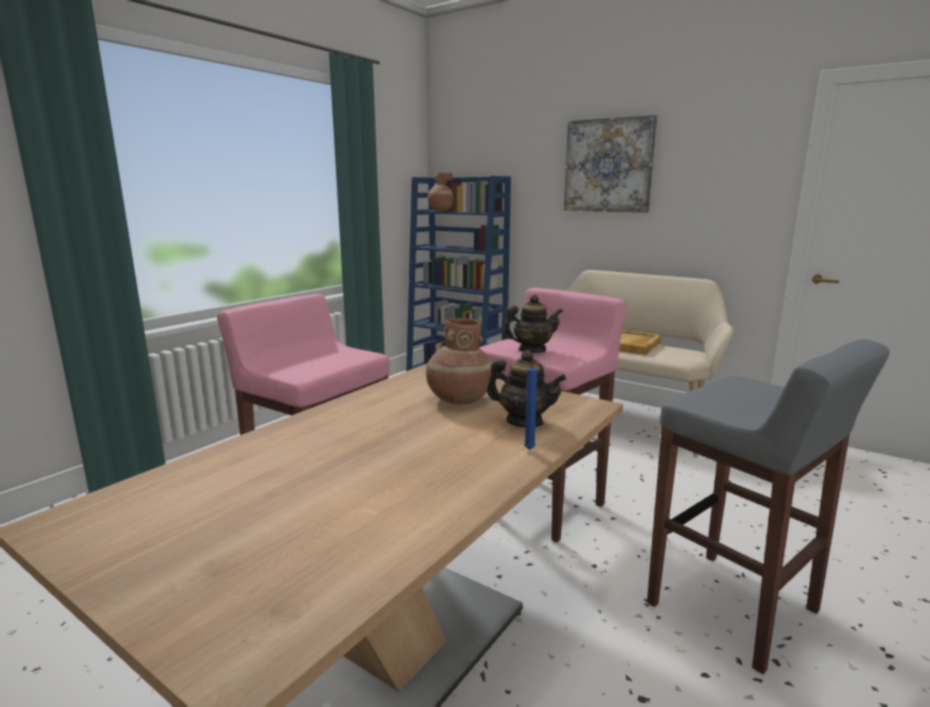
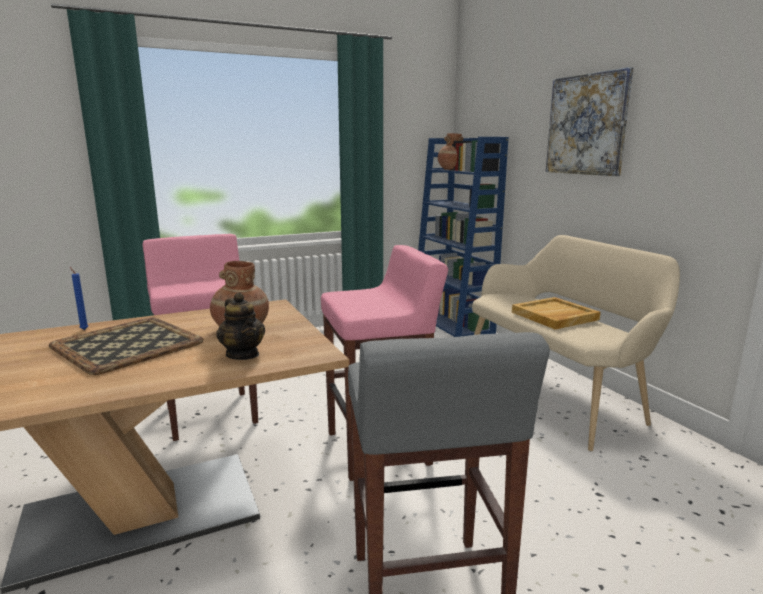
camera: 30 degrees right, 0 degrees up
teapot [502,295,563,353] -> none
blue candle [522,360,537,450] -> blue candle moved to [70,267,88,330]
none -> tray [49,318,203,375]

